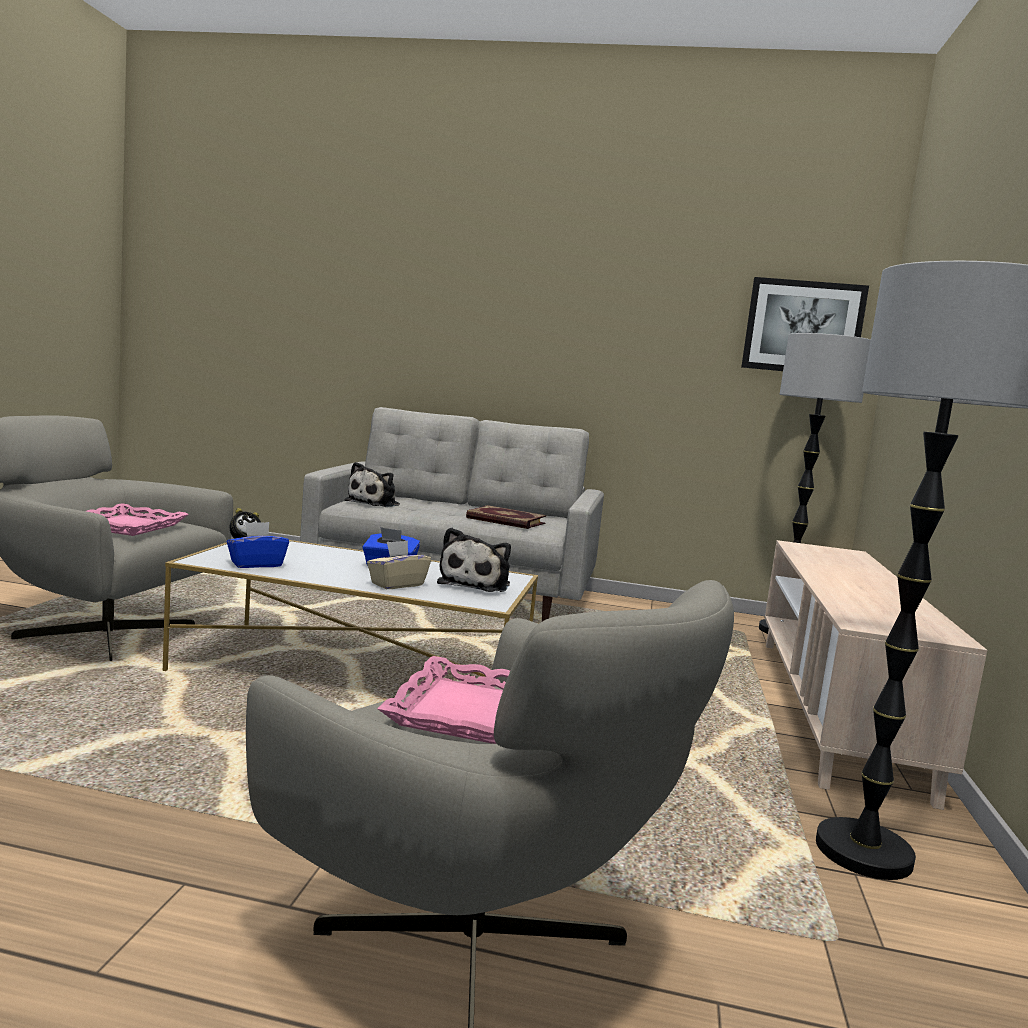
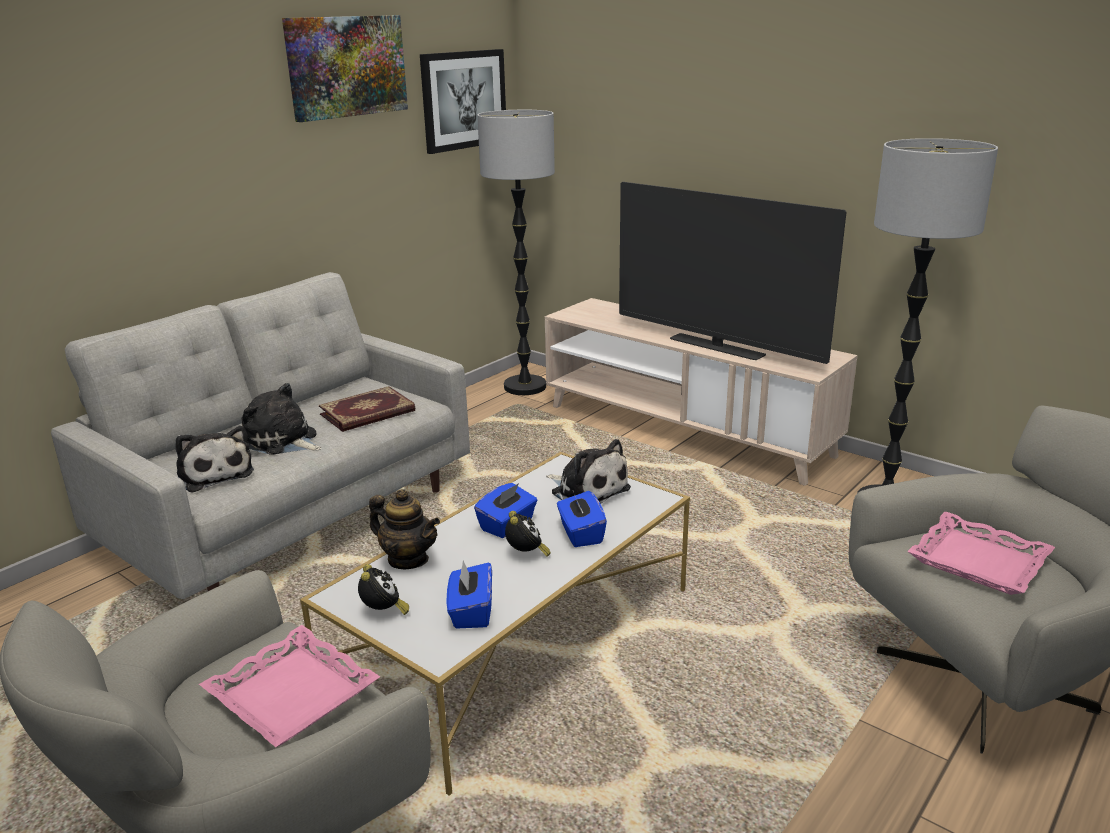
camera: 60 degrees left, 15 degrees up
beige tissue box [367,540,431,589] -> blue tissue box [557,491,607,547]
none -> plush toy [242,383,322,455]
none -> picture [282,15,408,122]
none -> teapot [369,489,440,569]
none -> alarm clock [505,511,551,556]
none -> television [619,182,846,364]

